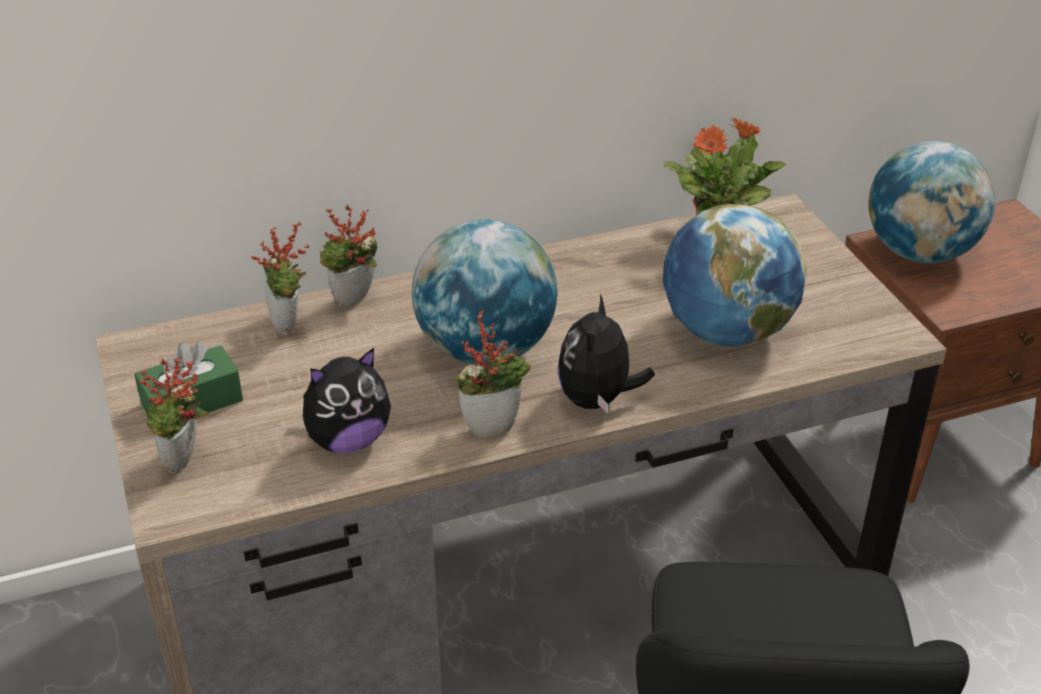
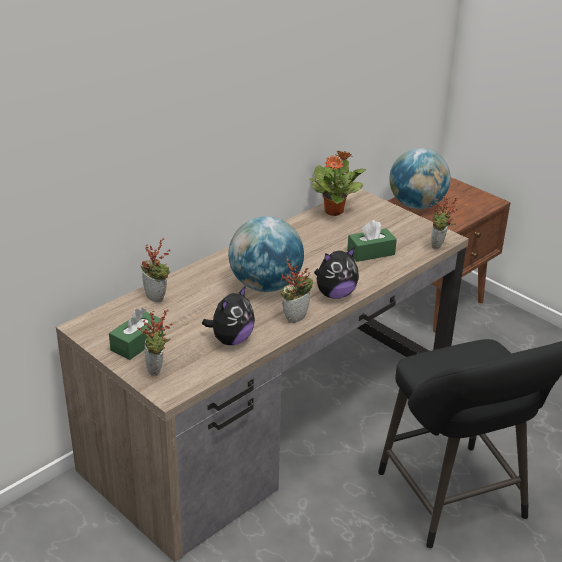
camera: 25 degrees left, 5 degrees down
potted plant [320,204,377,307] -> potted plant moved to [431,196,458,250]
plush toy [557,294,655,414] -> plush toy turned 105 degrees counterclockwise [314,247,359,299]
globe [663,204,807,347] -> green tissue box [347,220,397,262]

